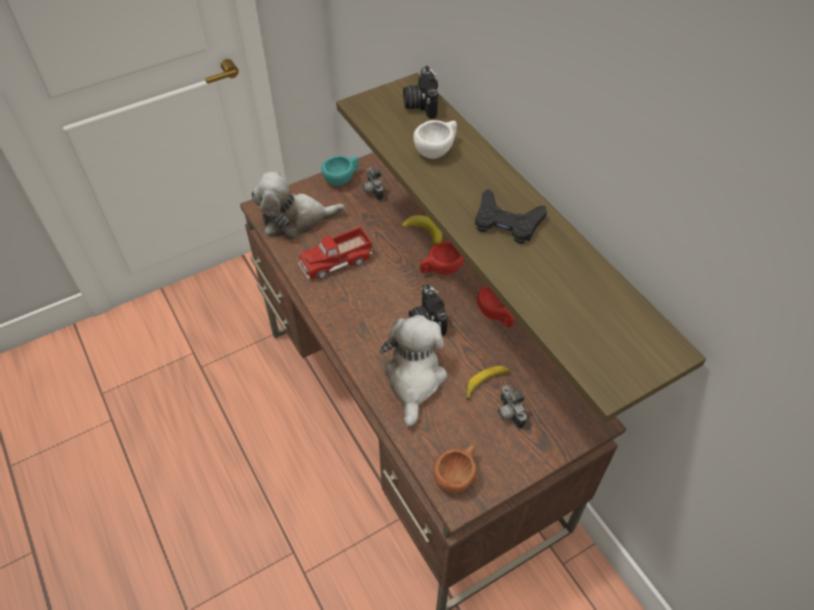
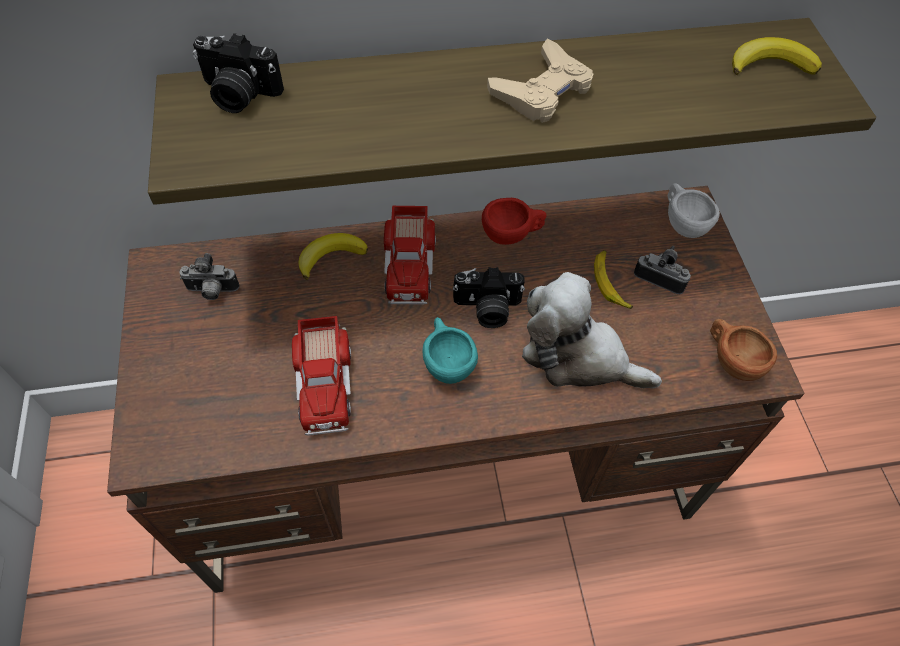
camera: 70 degrees left, 5 degrees up
plush toy [251,172,345,239] -> none
turquoise cup [321,155,359,186] -> turquoise cup moved to [422,317,478,384]
white cup [413,120,457,159] -> white cup moved to [668,183,720,238]
red cup [420,242,464,275] -> toy truck [384,206,436,305]
black game controller [475,189,547,244] -> beige game controller [487,39,594,123]
camera [498,385,527,429] -> camera turned 150 degrees counterclockwise [634,246,691,294]
none -> banana [732,37,822,75]

